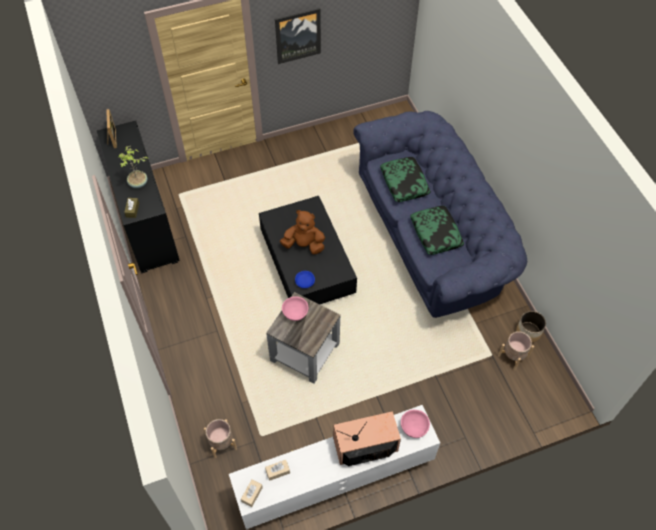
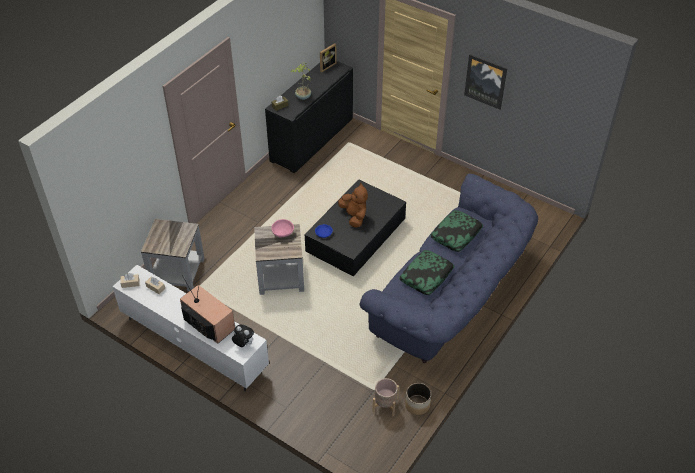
camera: 55 degrees right, 10 degrees down
beige planter [204,419,237,458] -> grey side table [141,219,205,291]
pink bowl [401,410,430,438] -> plush toy [232,325,254,347]

